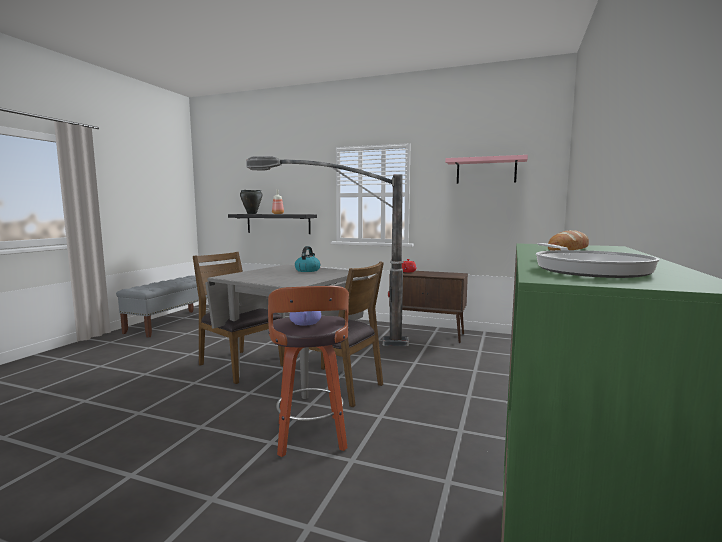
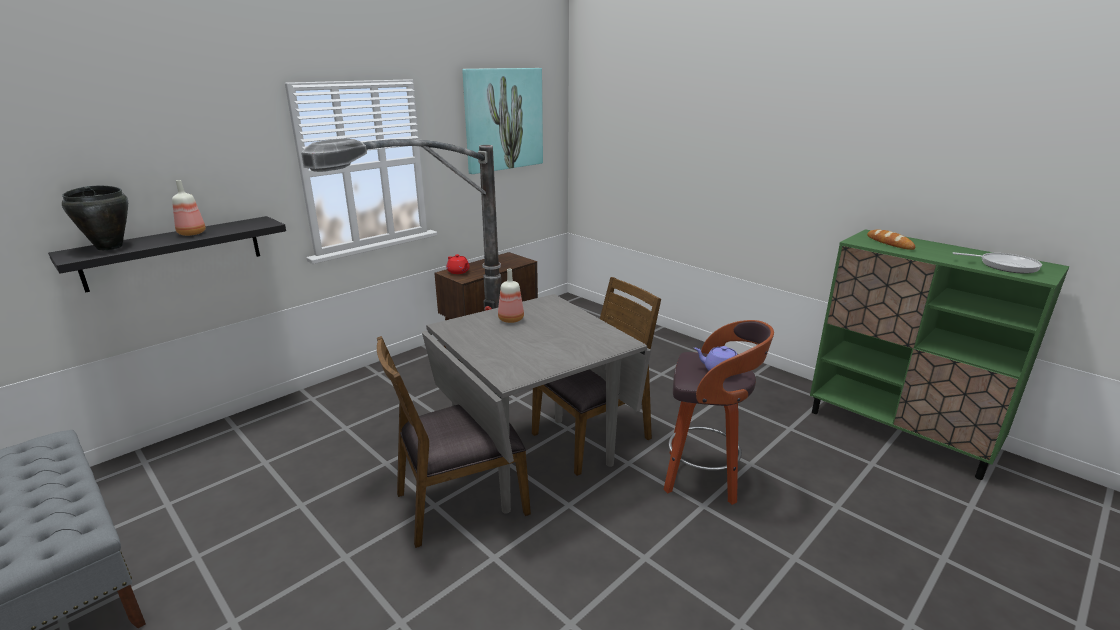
camera: 65 degrees left, 15 degrees up
kettle [295,246,320,272] -> bottle [498,269,524,323]
pink shelf [445,155,528,184] -> picture [462,68,543,174]

